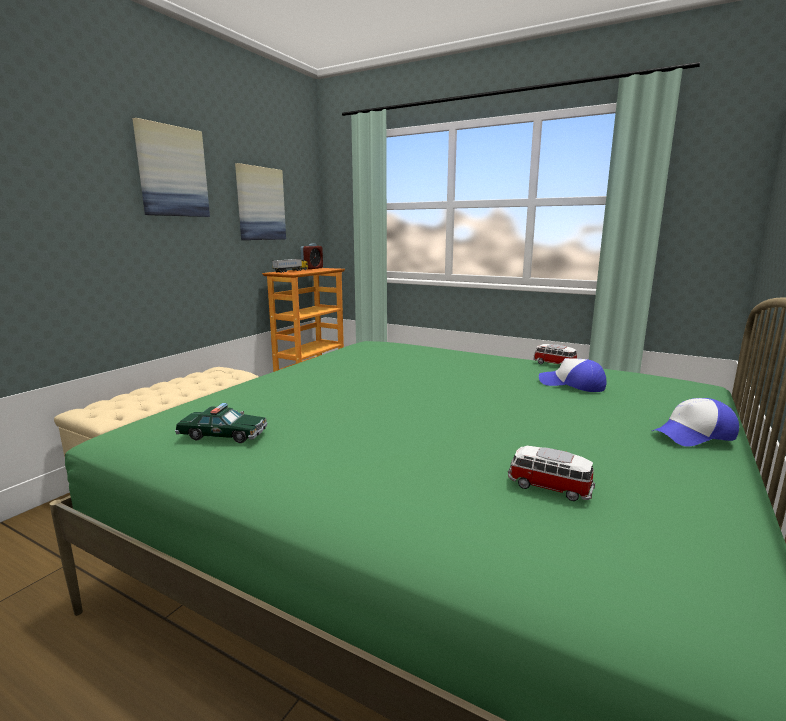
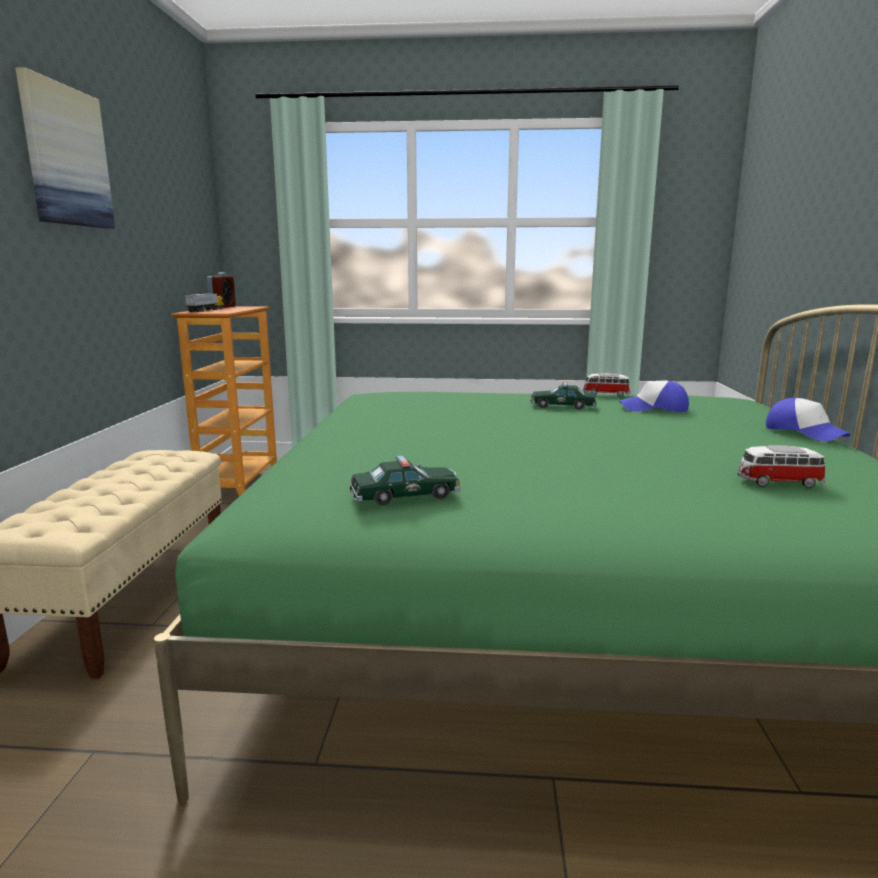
camera: 25 degrees left, 0 degrees up
picture [235,163,286,240] -> none
cap [652,398,739,447] -> cap turned 75 degrees counterclockwise [766,398,850,441]
none -> toy car [531,382,597,410]

